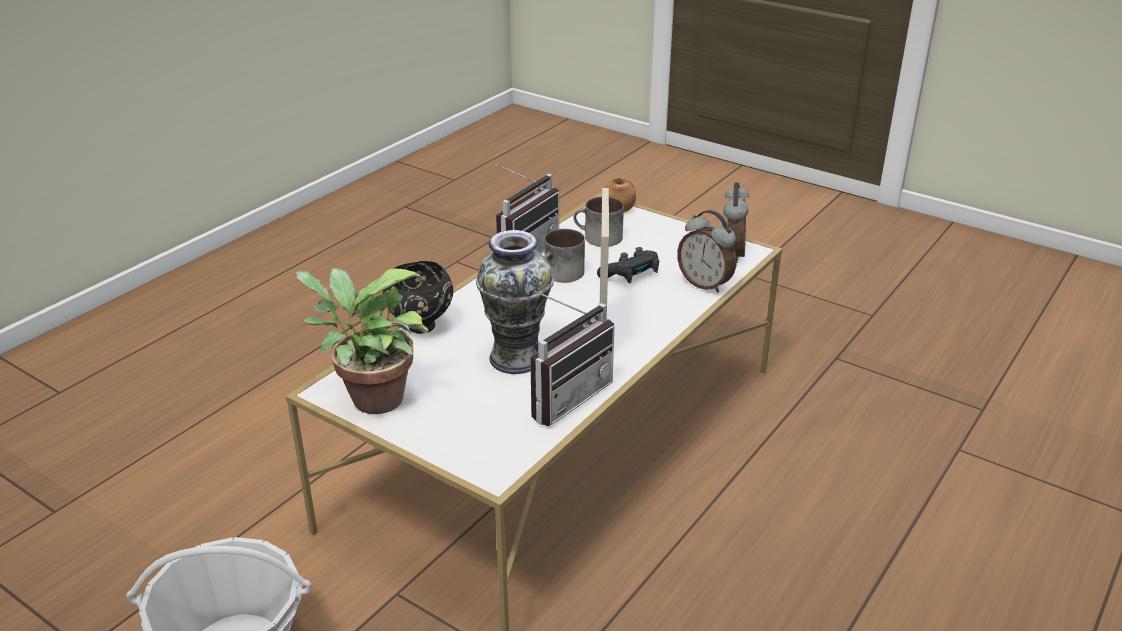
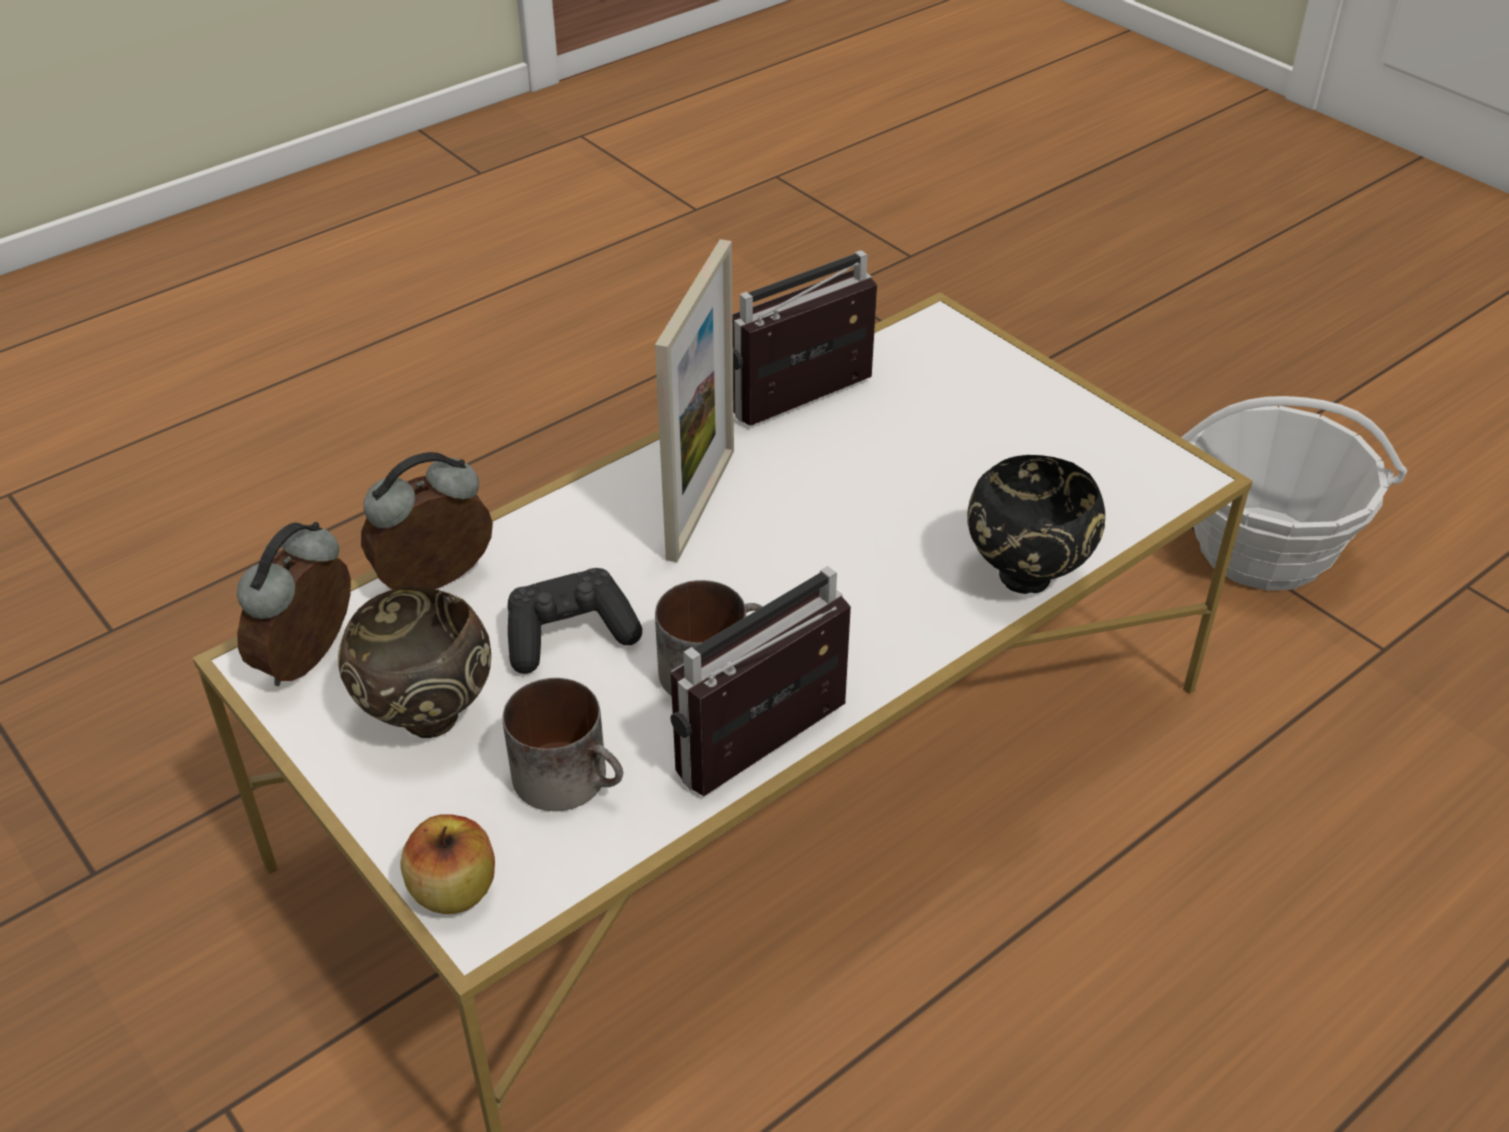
camera: 165 degrees left, 10 degrees up
potted plant [295,268,429,414] -> none
vase [476,230,554,374] -> none
alarm clock [677,210,737,293] -> alarm clock turned 90 degrees counterclockwise [361,452,493,589]
none -> brown bowl [338,586,491,738]

